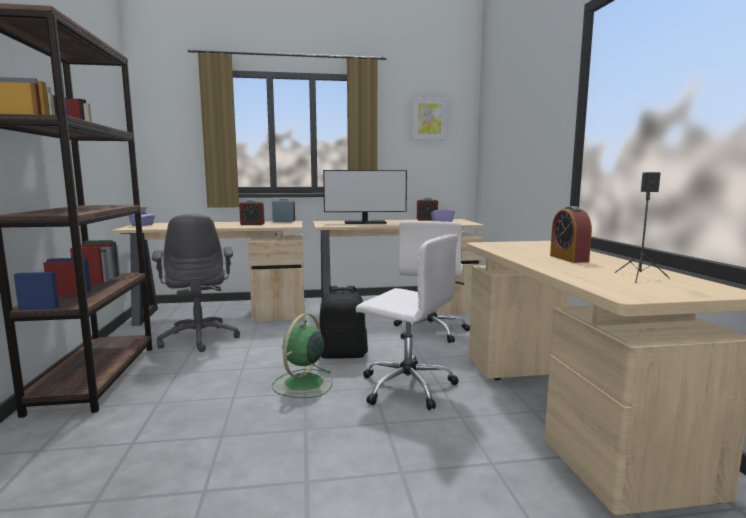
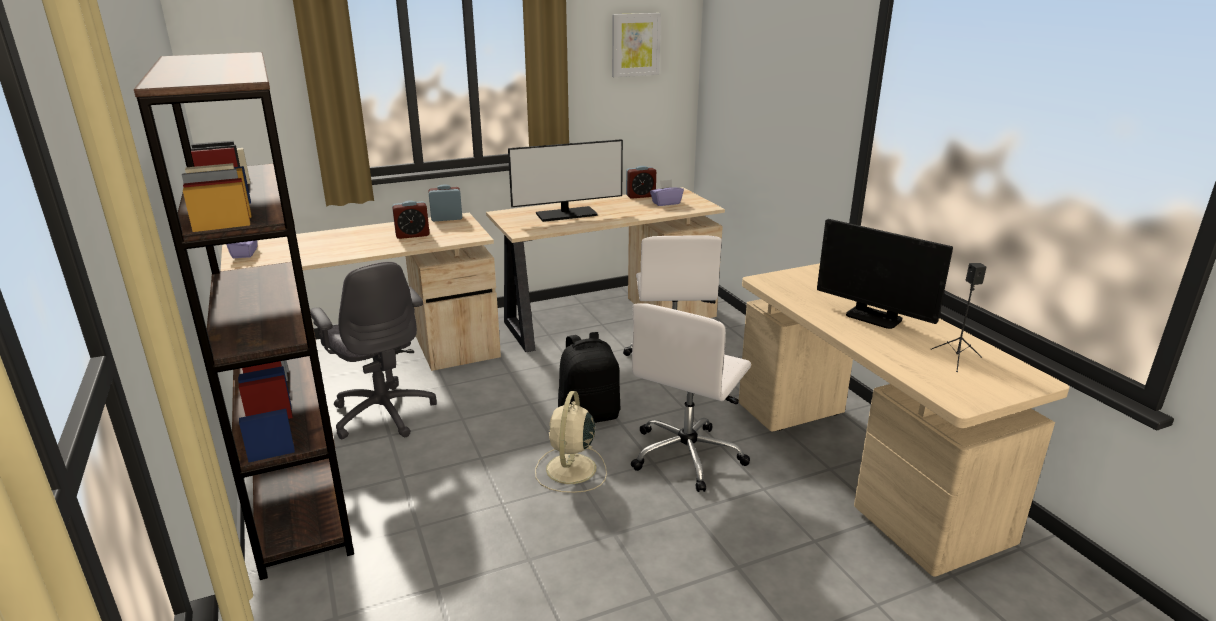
camera: 15 degrees left, 15 degrees up
green fan [272,314,332,398] -> beige fan [535,391,607,493]
white office chair [356,234,458,410] -> white office chair turned 105 degrees clockwise [631,303,751,492]
alarm clock [550,206,592,263] -> monitor [817,219,953,329]

